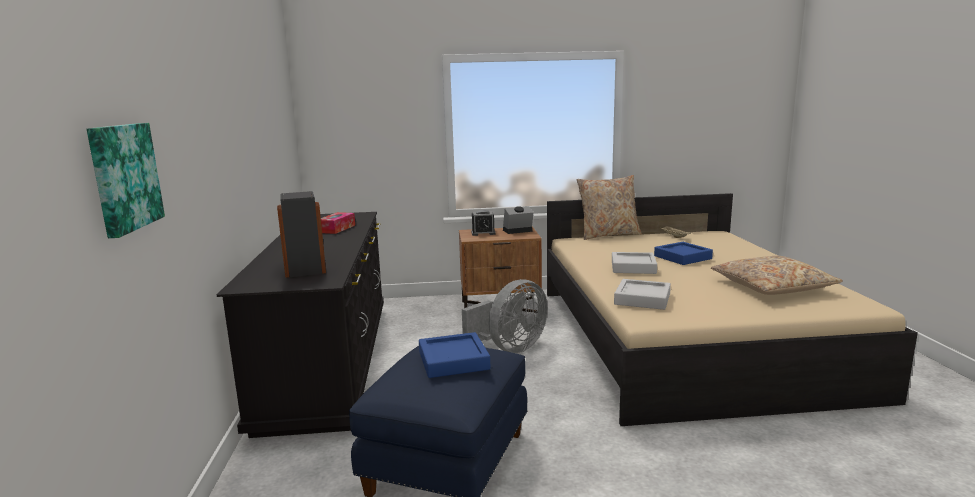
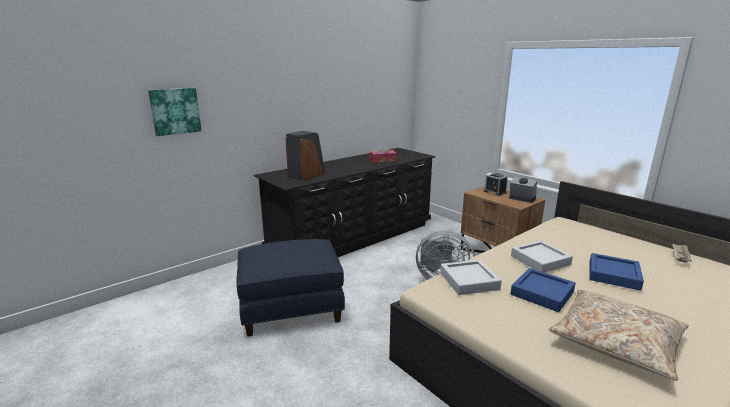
camera: 55 degrees right, 5 degrees up
blue tray [419,332,490,378] -> blue tray moved to [510,268,576,312]
beige pillow [577,175,642,240] -> none

